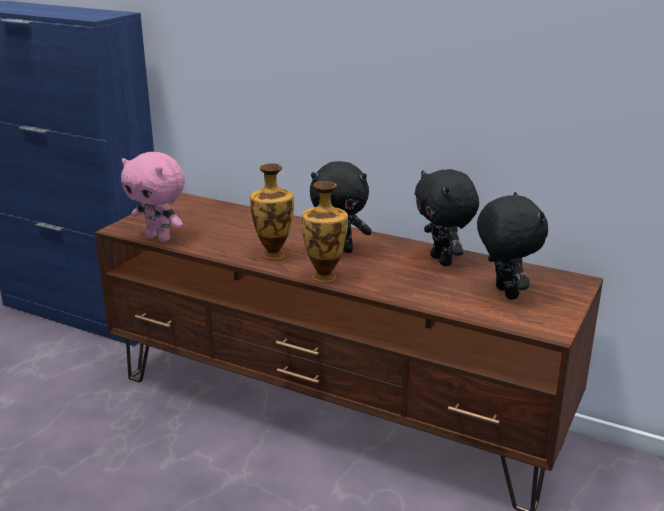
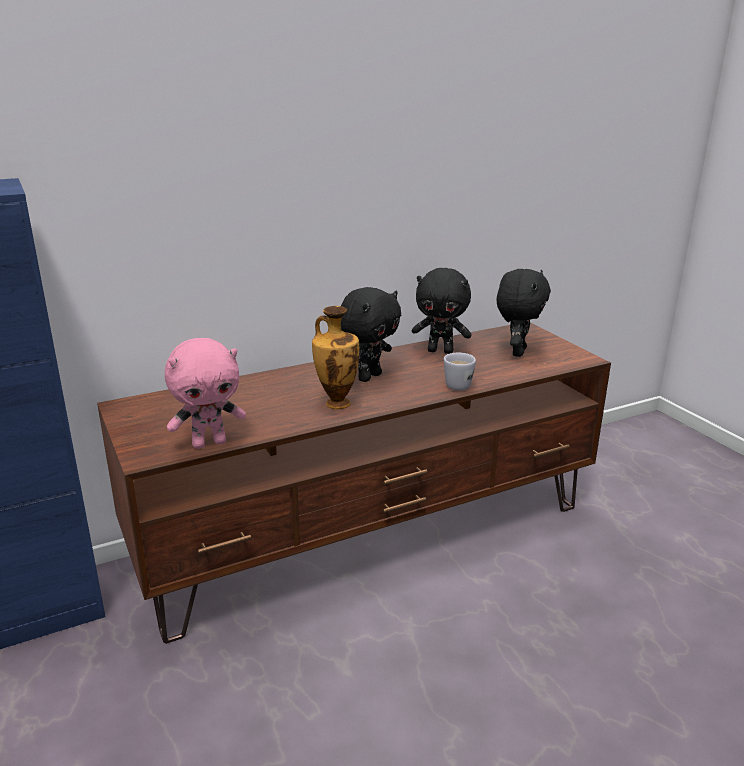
camera: 55 degrees left, 0 degrees up
vase [302,181,348,283] -> none
black plush toy [477,192,548,300] -> black plush toy turned 90 degrees clockwise [497,269,551,357]
none -> white mug [444,353,476,390]

